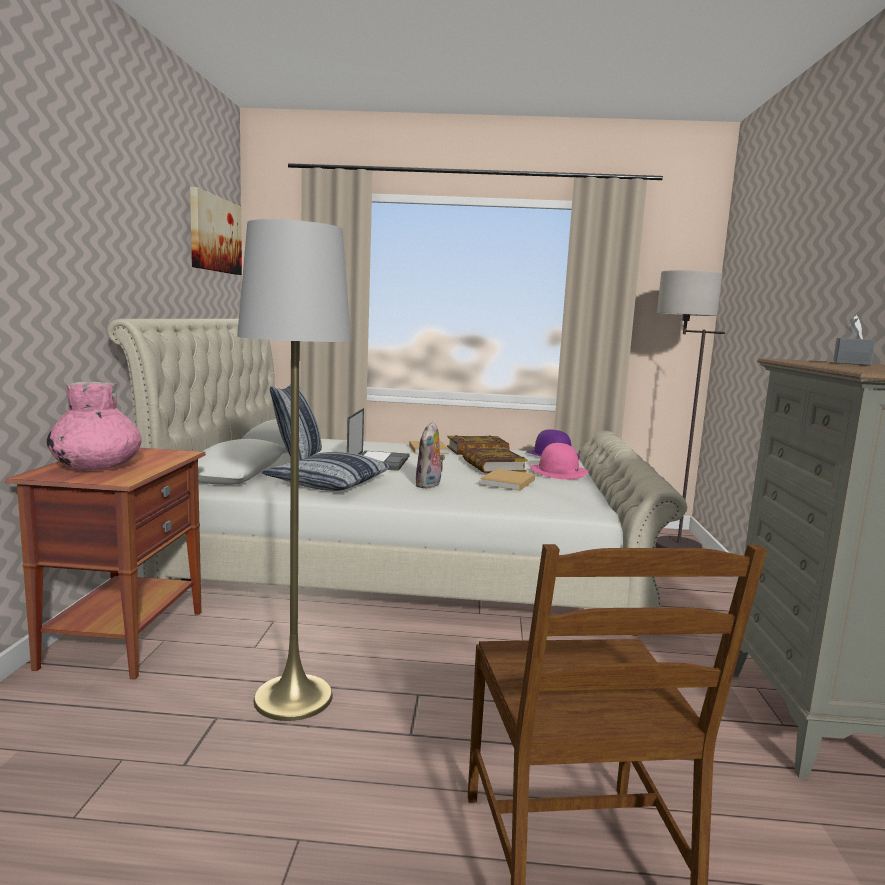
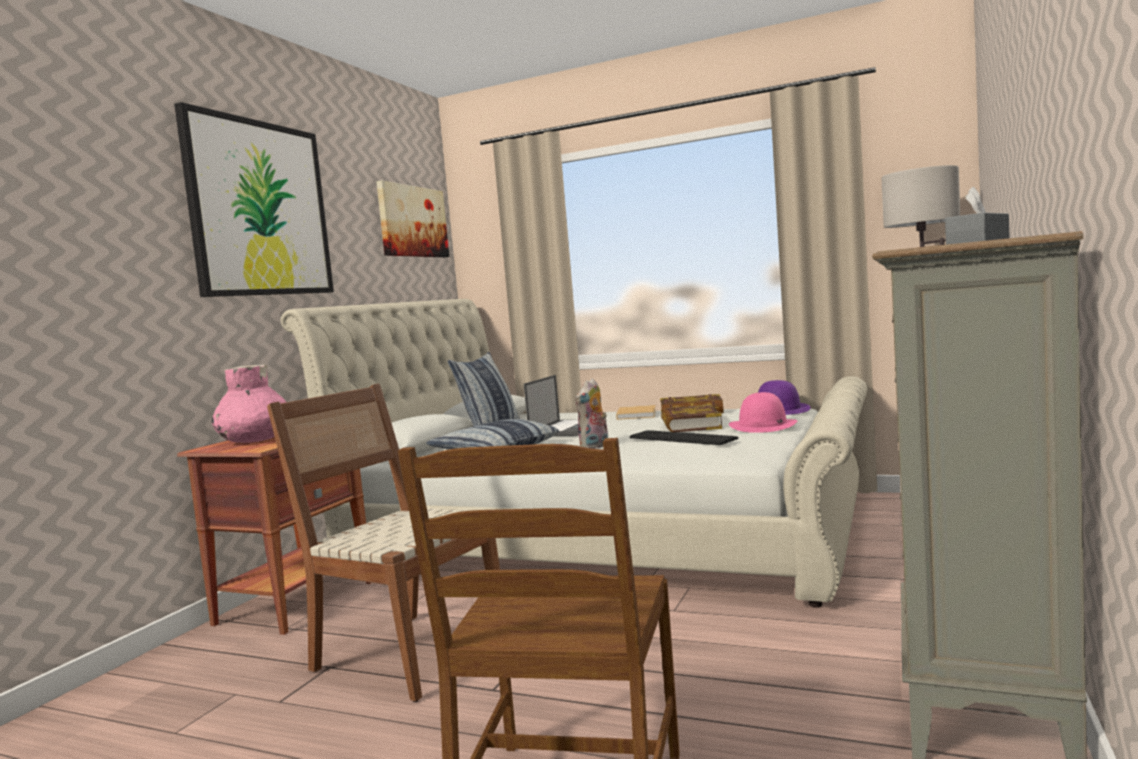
camera: 20 degrees right, 5 degrees down
grey floor lamp [237,219,351,721] -> chair [267,384,500,702]
beige book [480,469,535,491] -> keyboard [629,430,739,445]
none -> picture [174,102,334,297]

